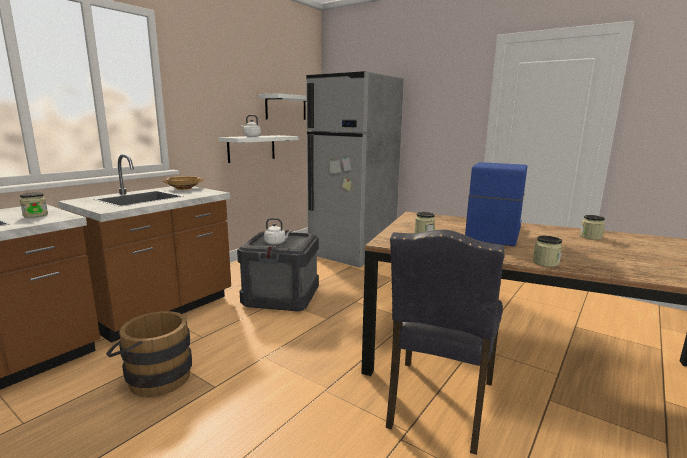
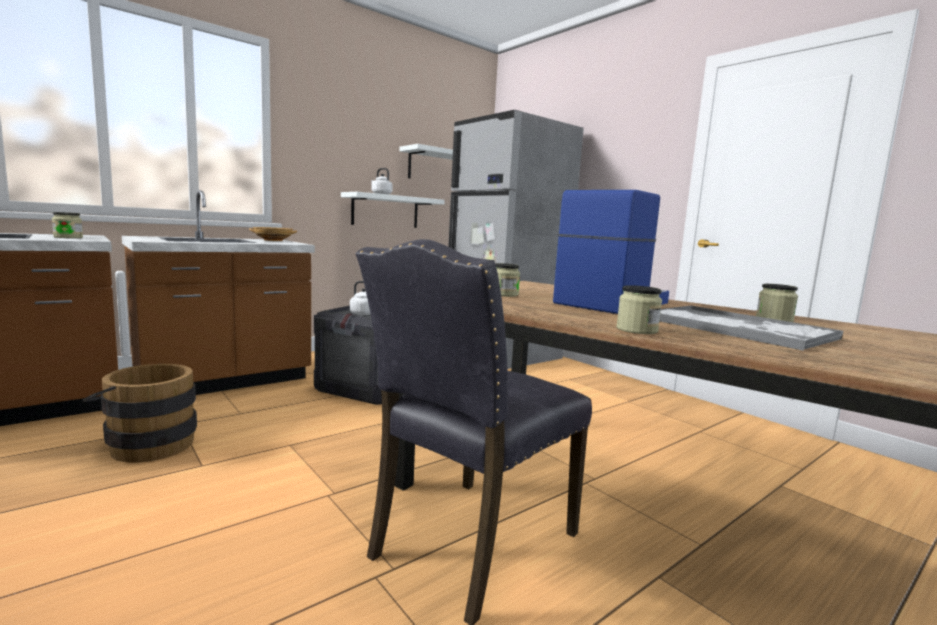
camera: 15 degrees right, 5 degrees down
none -> tray [659,305,843,351]

